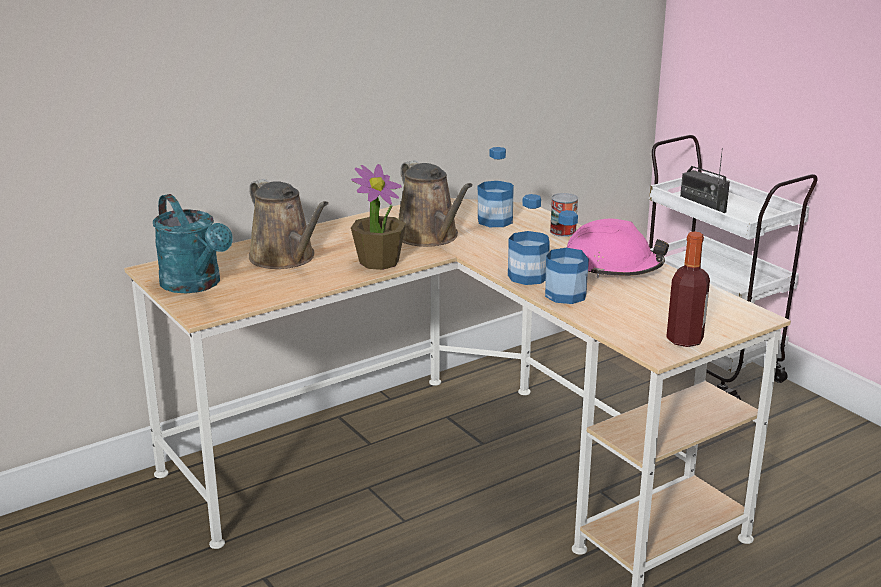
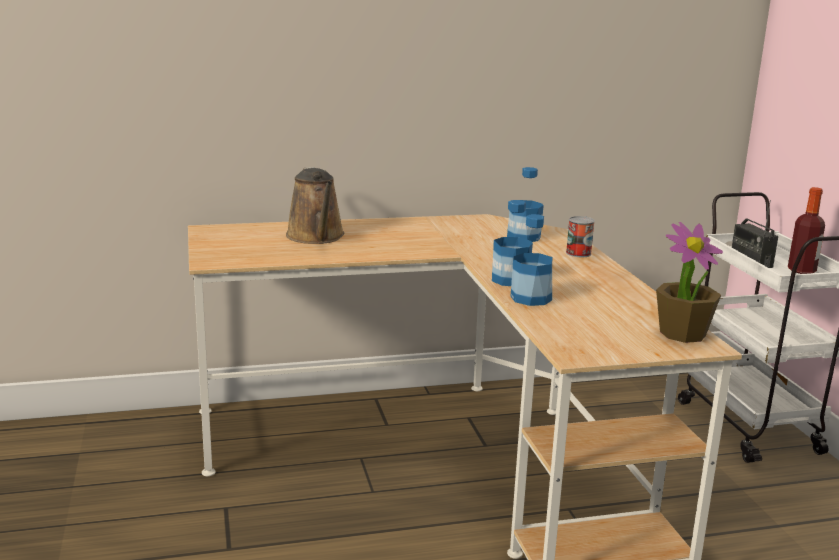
camera: 20 degrees right, 5 degrees down
turquoise watering can [153,194,233,293] -> none
potted plant [351,164,406,270] -> potted plant moved to [656,222,723,343]
brown watering can [399,160,473,247] -> none
pink hard hat [567,219,669,277] -> none
bottle [666,231,710,347] -> bottle moved to [788,187,825,274]

